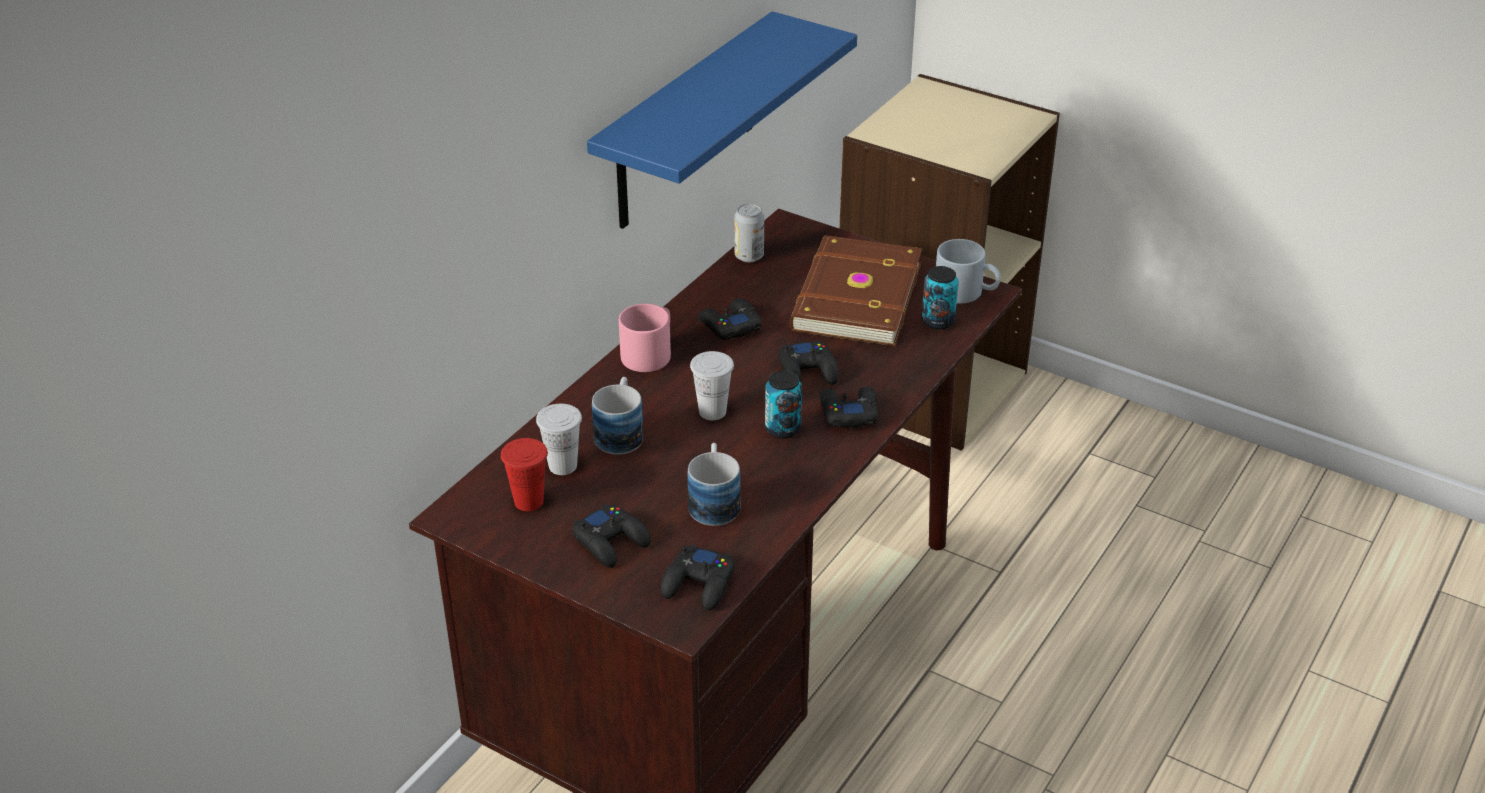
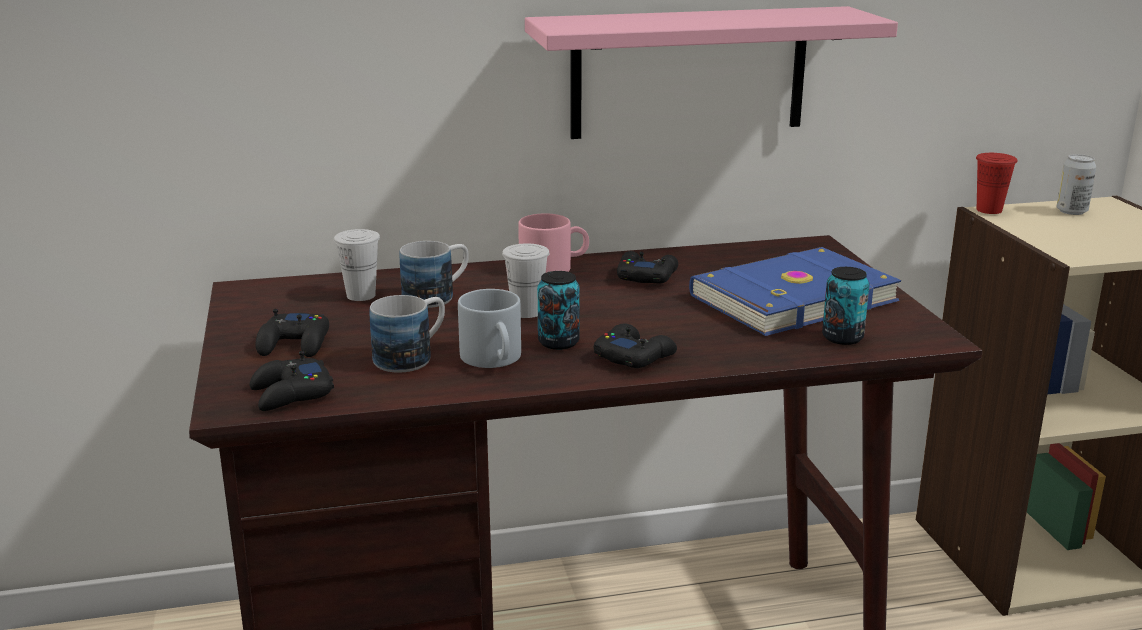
camera: 45 degrees right, 15 degrees down
red cup [501,438,548,511] -> red cup moved to [976,153,1017,214]
blue shelf [587,11,857,229] -> pink shelf [525,6,898,139]
can [734,203,764,262] -> can moved to [1057,154,1096,215]
black game controller [779,341,839,385] -> none
brown book [789,235,922,346] -> blue book [689,247,902,336]
grey mug [936,239,1001,304] -> grey mug moved to [458,289,521,368]

